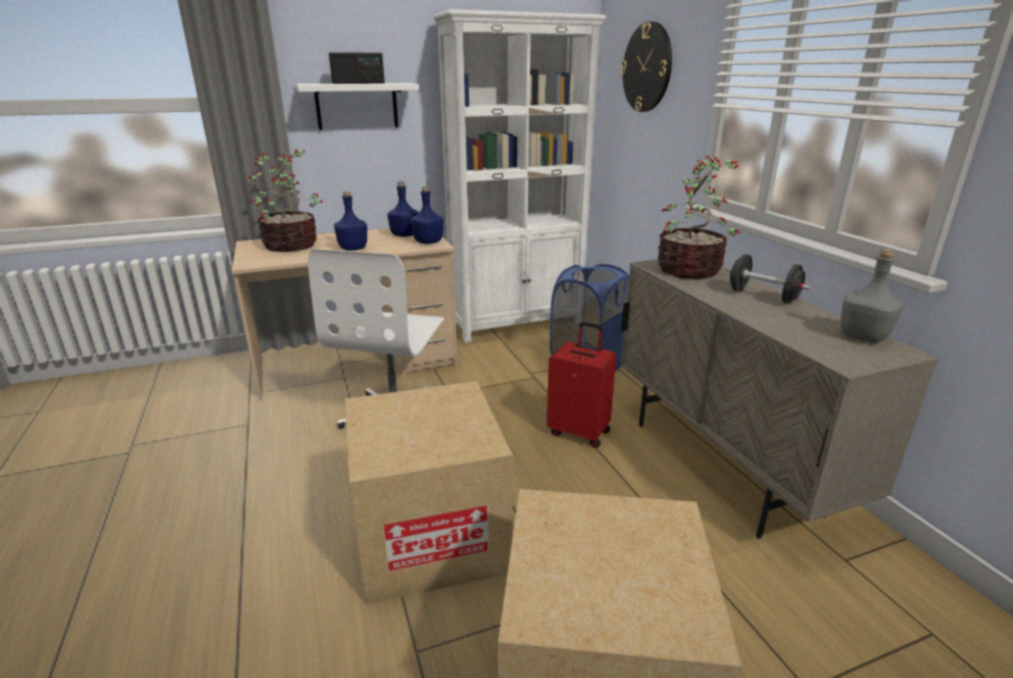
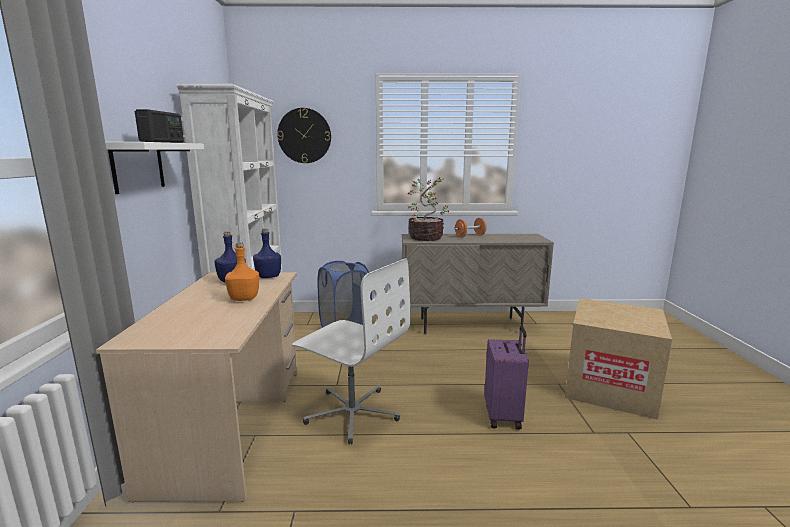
camera: 70 degrees left, 10 degrees down
potted plant [247,149,323,252] -> none
blue bottle [334,191,367,250] -> orange bottle [225,242,259,301]
cardboard box [345,381,513,605] -> purple suitcase [484,326,529,430]
red suitcase [547,322,616,448] -> none
black dumbbell [727,254,810,304] -> orange dumbbell [454,218,486,237]
grey bottle [840,249,904,343] -> none

